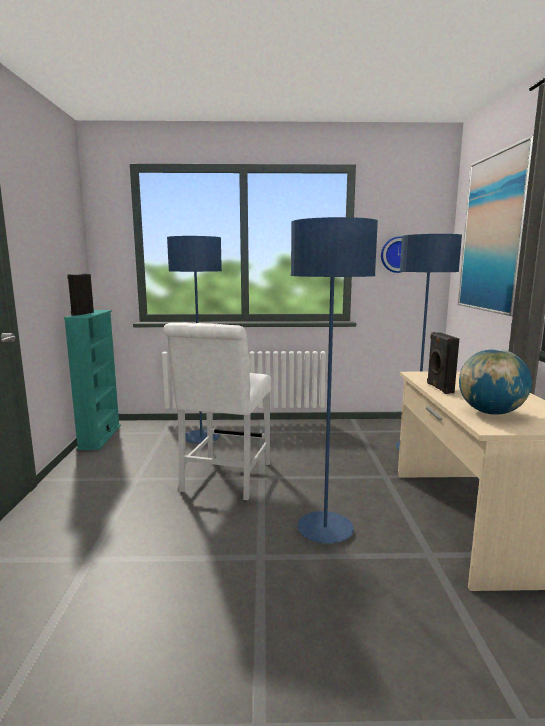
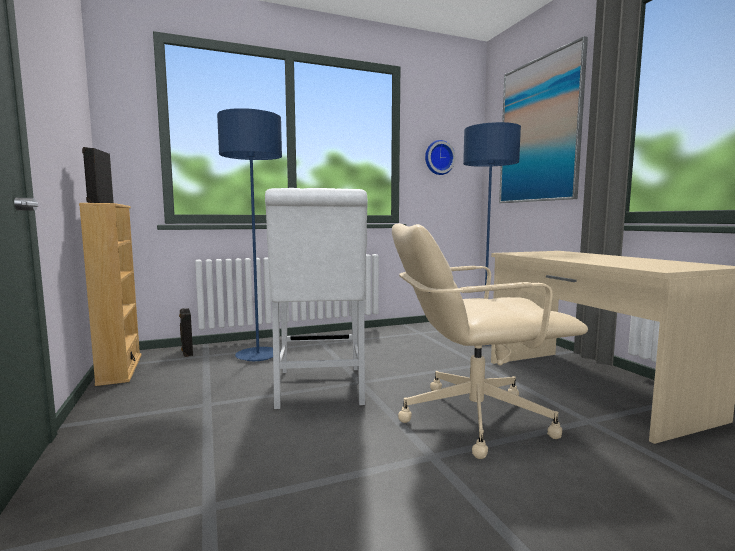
camera: 20 degrees left, 5 degrees down
turquoise bookcase [64,310,121,450] -> beige bookcase [79,203,142,386]
blue floor lamp [291,217,378,544] -> beige office chair [392,223,588,459]
black speaker [427,332,459,394] -> black speaker moved to [179,308,193,357]
globe [459,349,532,415] -> none

